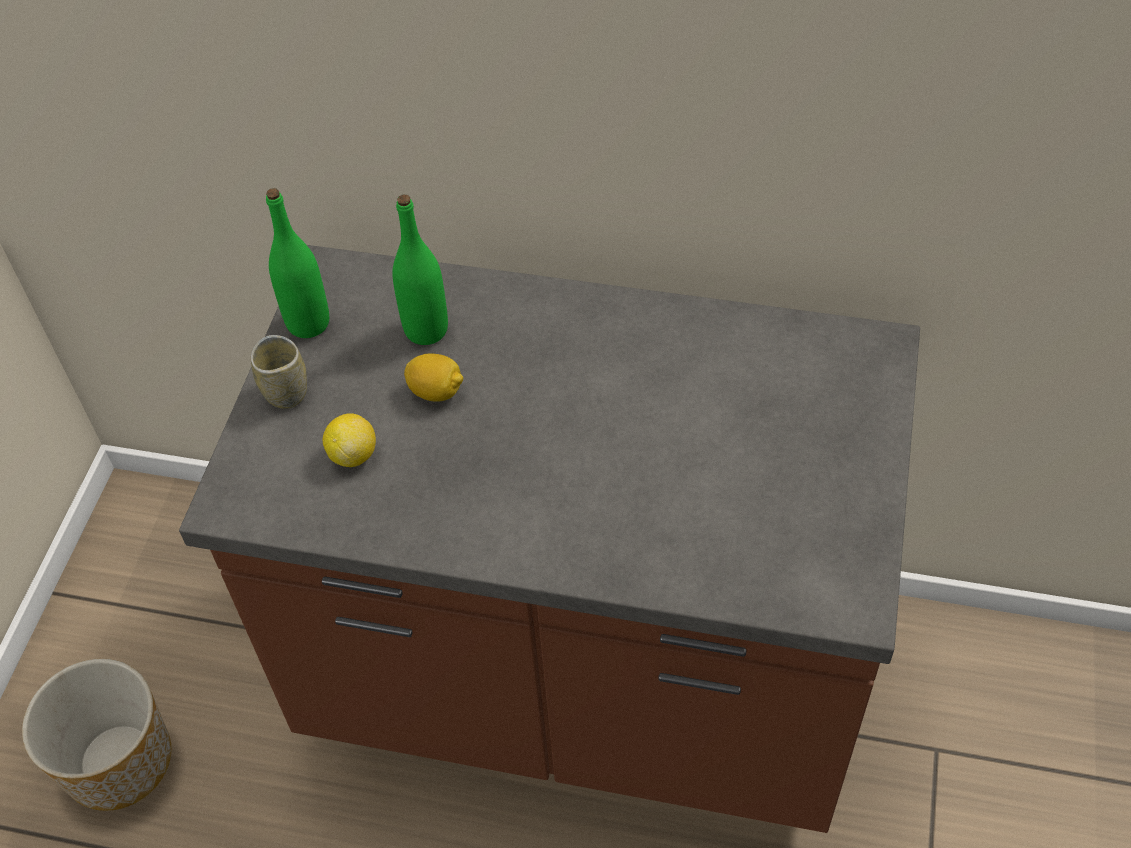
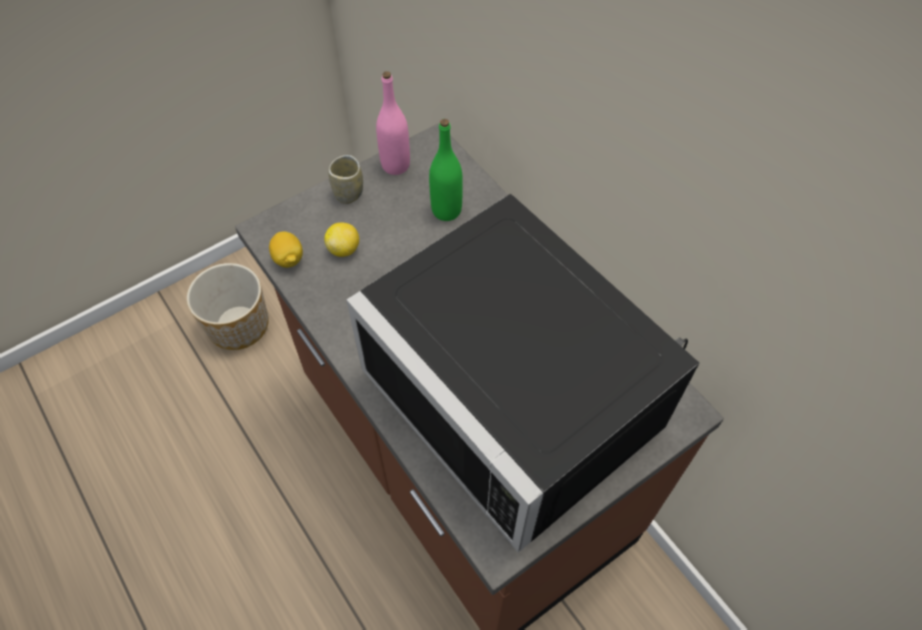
camera: 40 degrees right, 5 degrees up
green bottle [266,188,329,338] -> pink bottle [376,71,410,175]
lemon [404,353,463,402] -> lemon moved to [269,231,303,268]
none -> black microwave [346,193,699,553]

